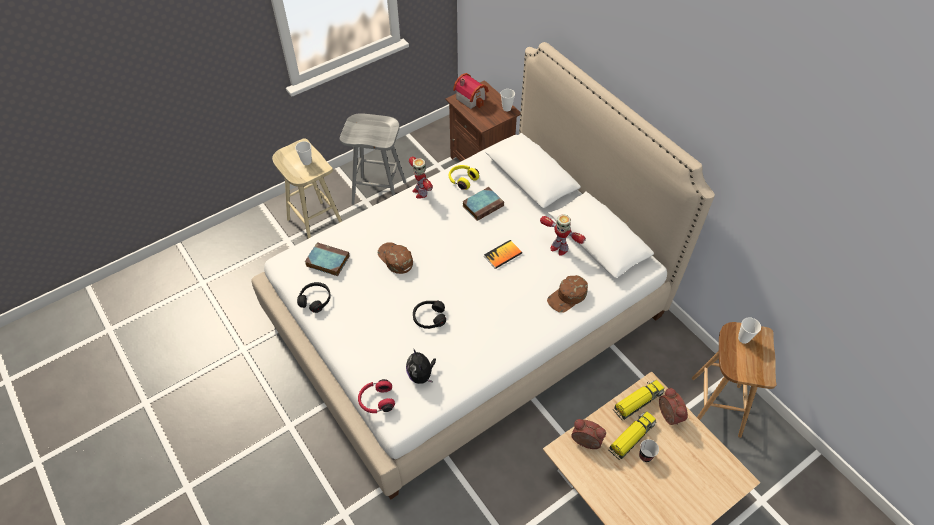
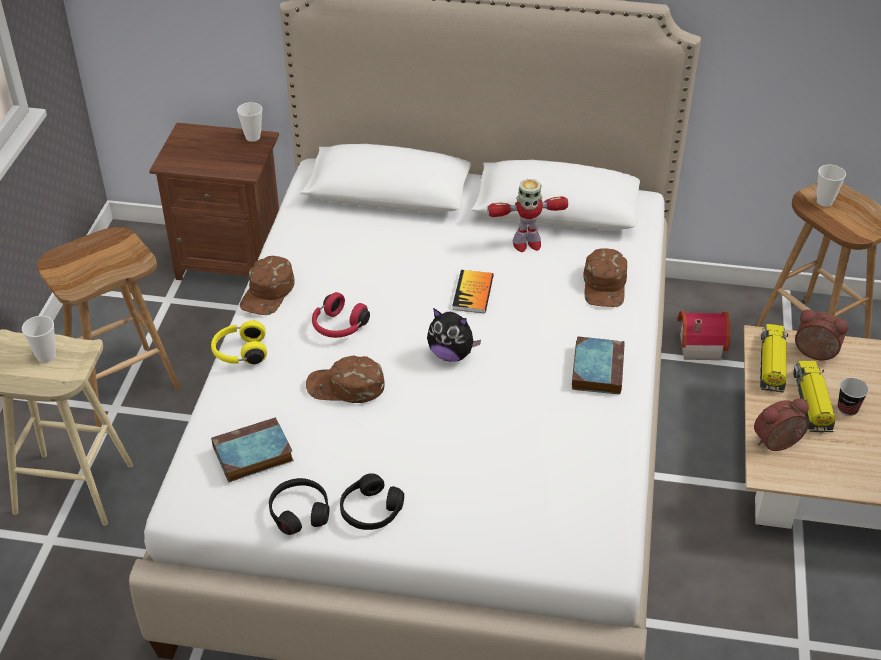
camera: 45 degrees left, 10 degrees down
grey stool [340,113,406,205] -> brown stool [37,227,180,426]
red headphones [358,379,395,413] -> red headphones moved to [312,292,370,338]
plush toy [406,348,436,384] -> plush toy moved to [427,308,481,362]
toy robot [409,157,433,199] -> brown cap [240,256,294,315]
black headphones [413,301,446,329] -> black headphones moved to [340,473,404,530]
yellow headphones [448,165,479,190] -> yellow headphones moved to [211,320,267,364]
toy house [453,73,489,109] -> toy house moved to [678,311,730,360]
book [462,187,504,221] -> book moved to [572,337,625,395]

